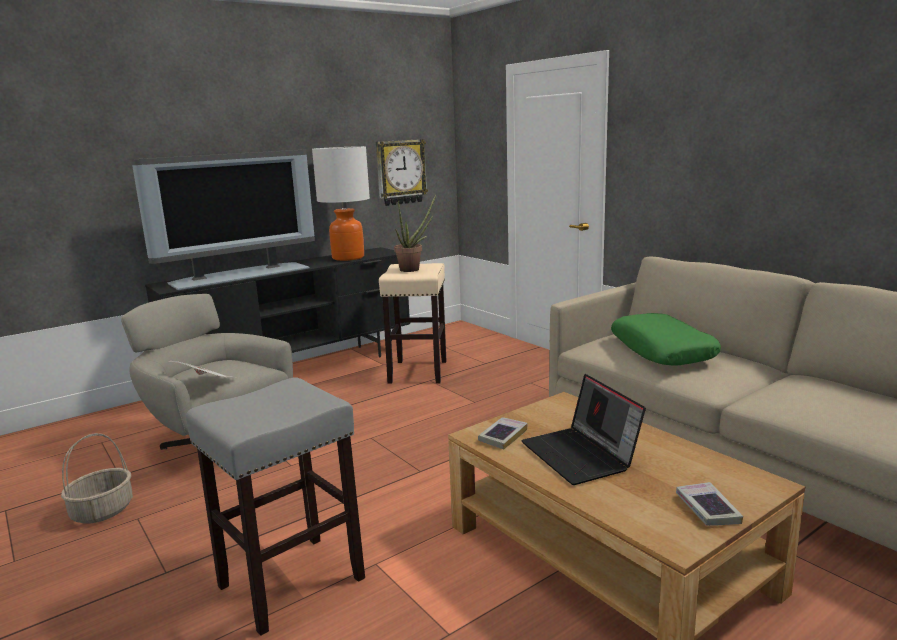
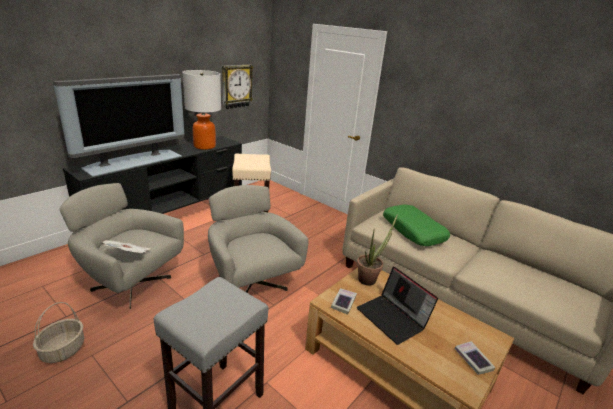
camera: 15 degrees left, 10 degrees up
potted plant [394,195,436,272] -> potted plant moved to [357,214,398,286]
none -> grey armchair [208,185,309,293]

